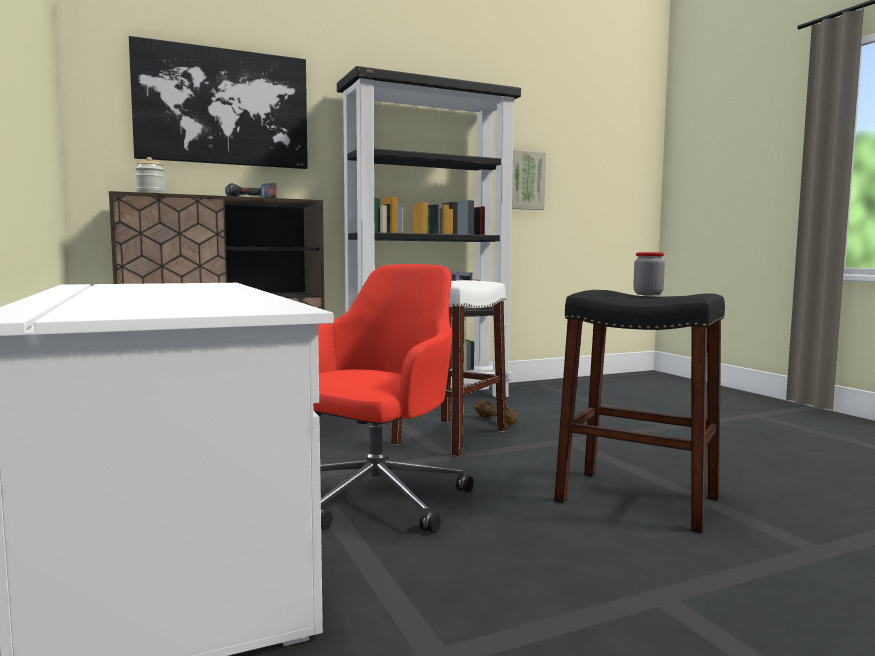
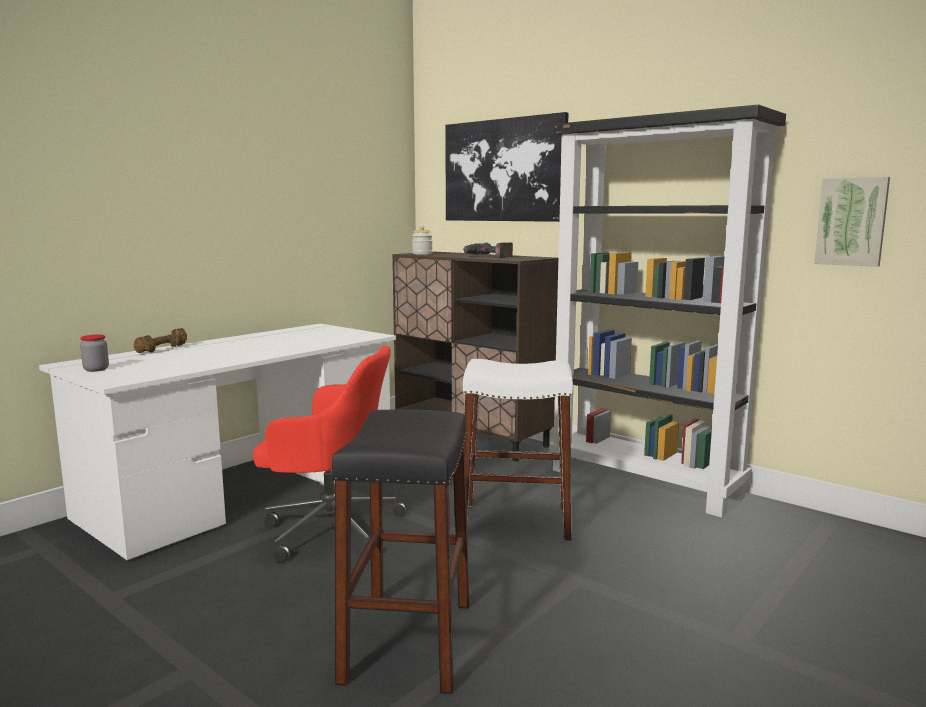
camera: 65 degrees right, 5 degrees up
brown dumbbell [474,399,518,426] -> brown dumbbell moved to [134,328,187,353]
jar [633,252,665,295] -> jar moved to [80,335,109,372]

